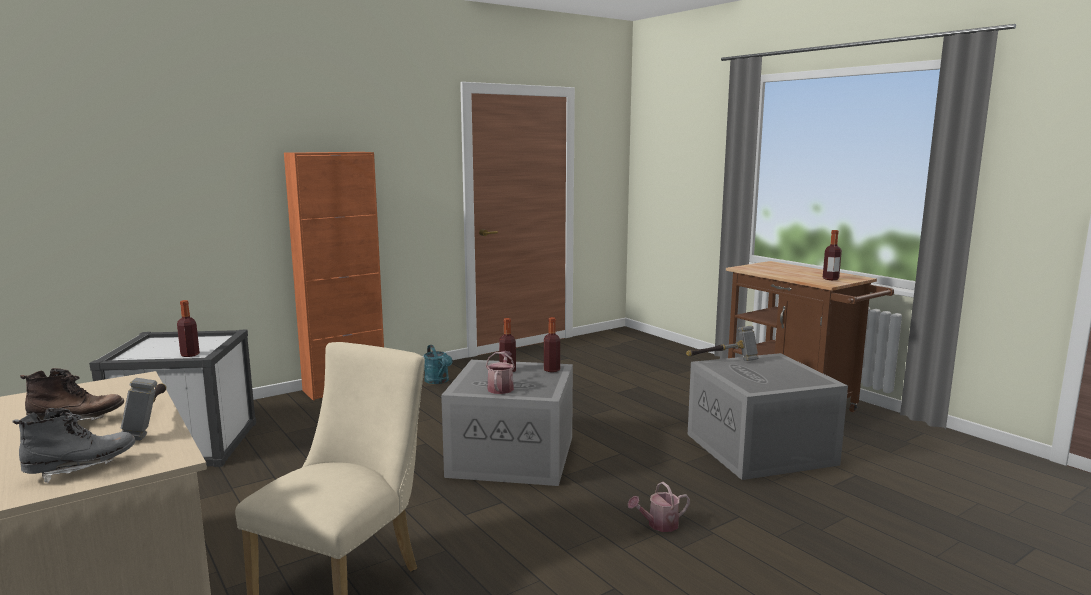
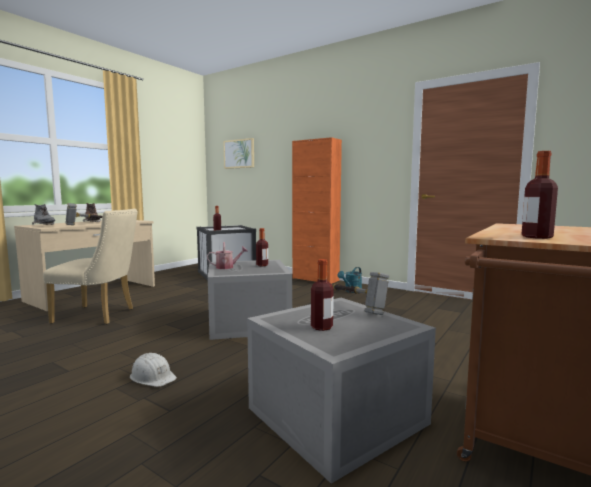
camera: 70 degrees right, 5 degrees down
bottle [544,317,560,372] -> bottle moved to [311,259,334,331]
watering can [628,482,690,532] -> white hard hat [130,353,177,387]
none -> picture [224,138,254,169]

